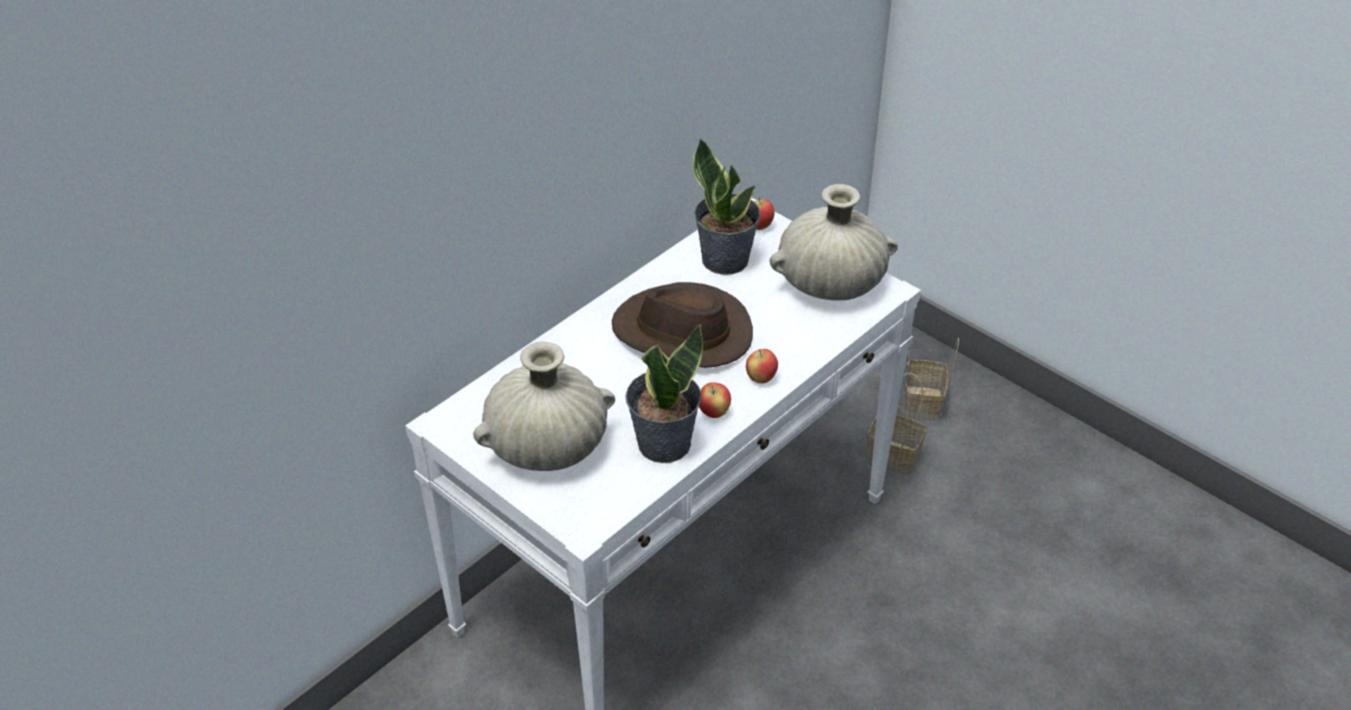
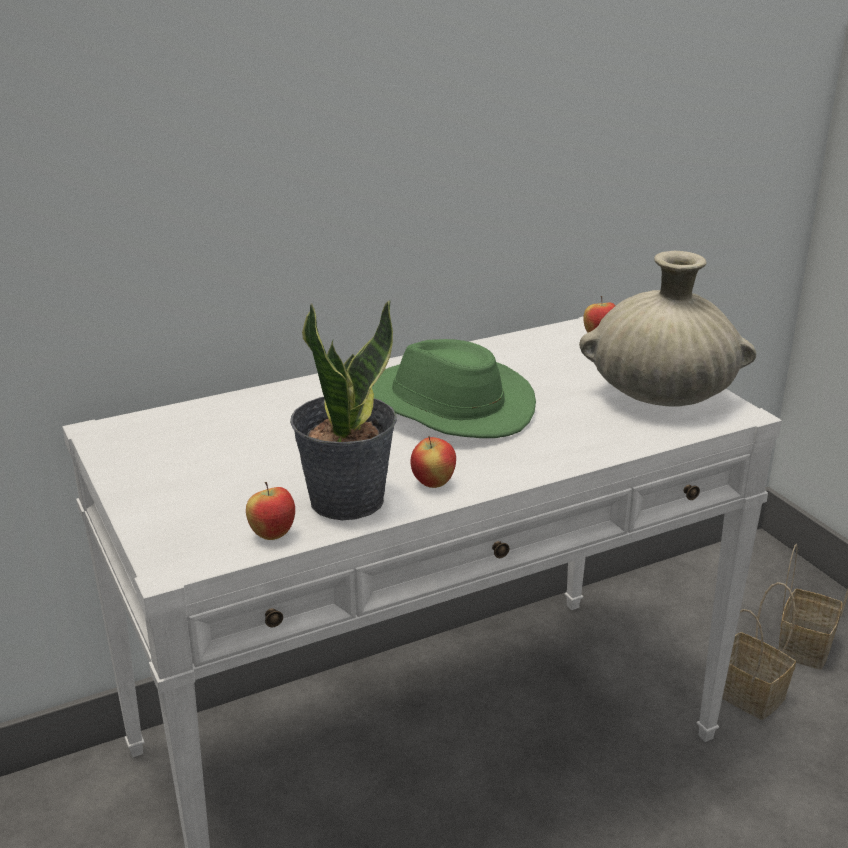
camera: 20 degrees right, 15 degrees down
beige vase [473,341,615,471] -> none
brown hat [612,282,753,368] -> green hat [372,339,536,438]
potted plant [693,139,760,275] -> none
apple [746,349,778,384] -> apple moved to [246,482,295,540]

